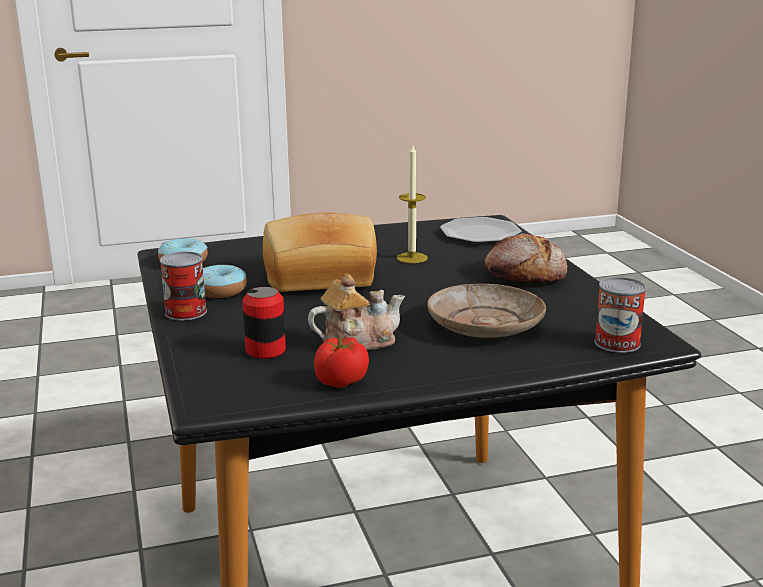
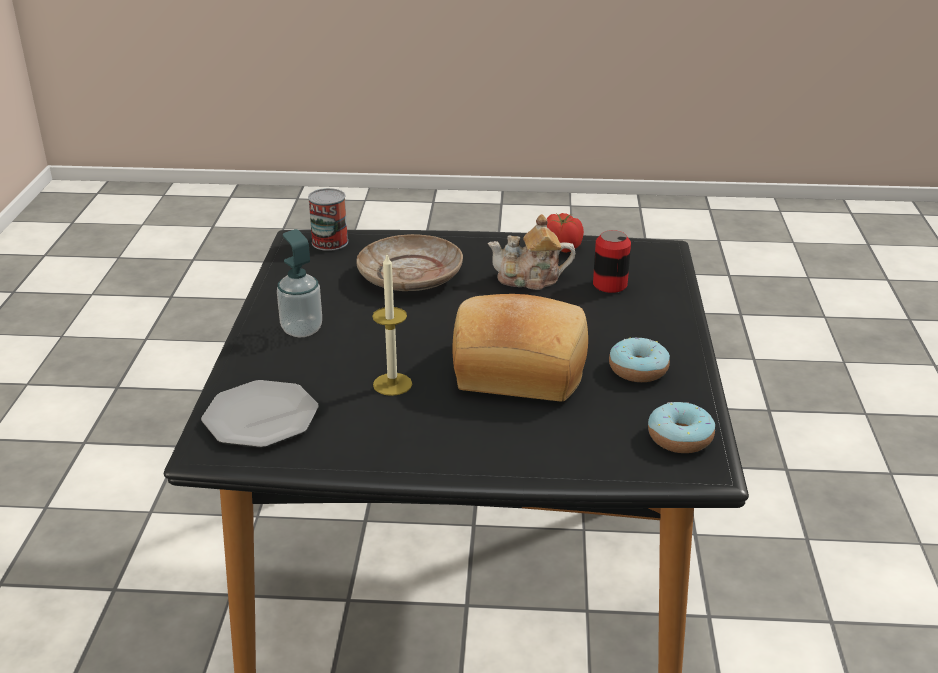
camera: 160 degrees left, 10 degrees up
can [160,251,207,320] -> none
bread [485,233,567,283] -> soap dispenser [277,229,322,337]

